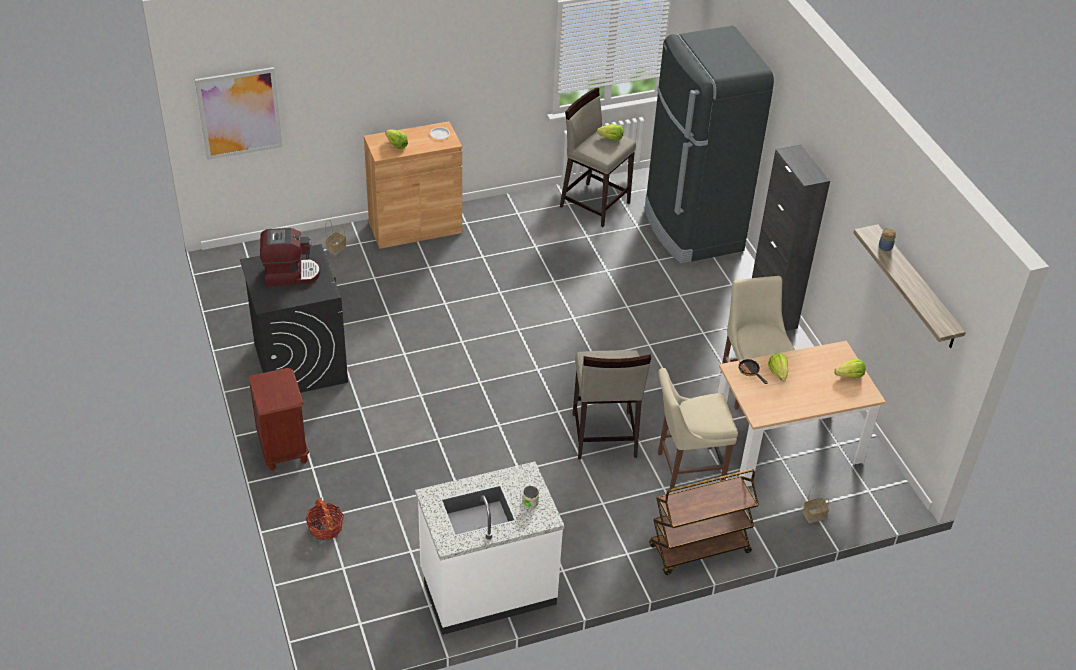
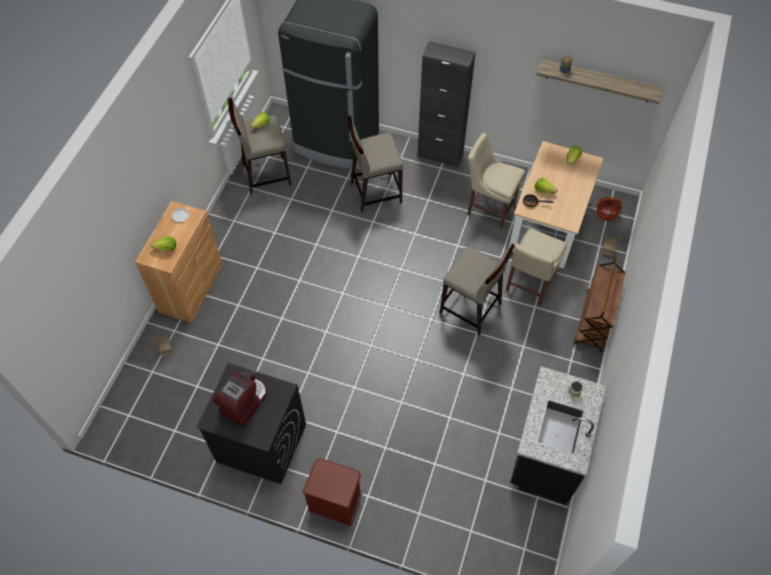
camera: 50 degrees left, 15 degrees up
picture [195,67,283,160] -> none
basket [306,498,344,540] -> basket moved to [597,197,623,221]
white counter [415,462,564,635] -> black counter [510,366,606,505]
none -> beige stool [348,116,403,213]

